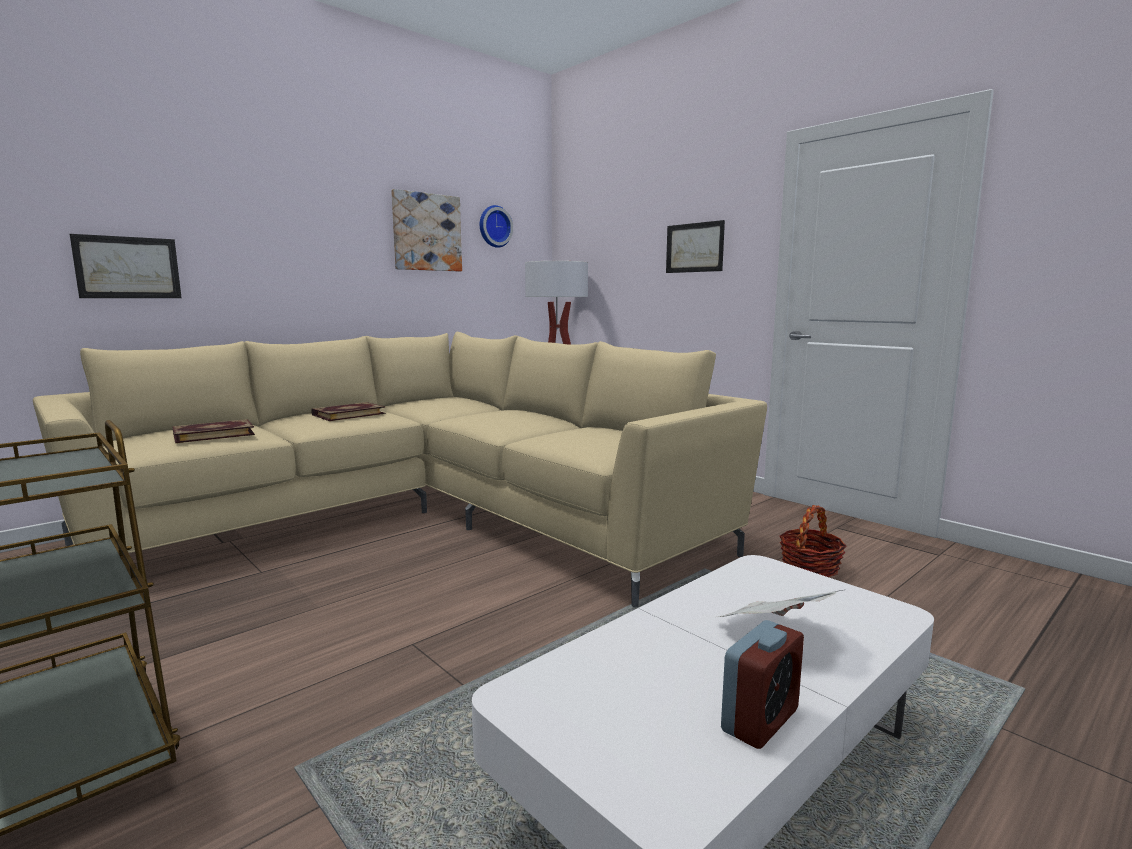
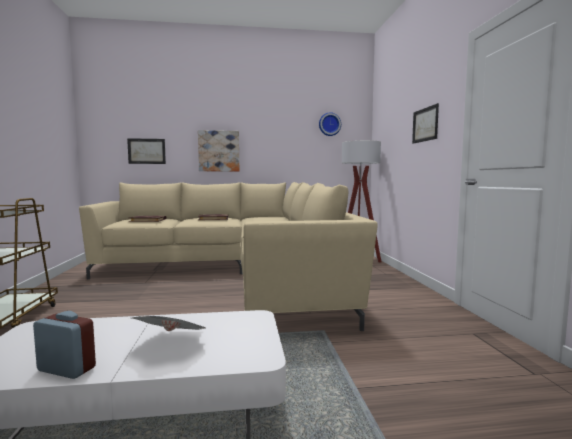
camera: 35 degrees right, 5 degrees down
picture [391,189,462,271] -> picture moved to [198,130,239,171]
alarm clock [721,620,804,749] -> alarm clock turned 150 degrees counterclockwise [33,311,96,379]
basket [780,505,847,577] -> none

